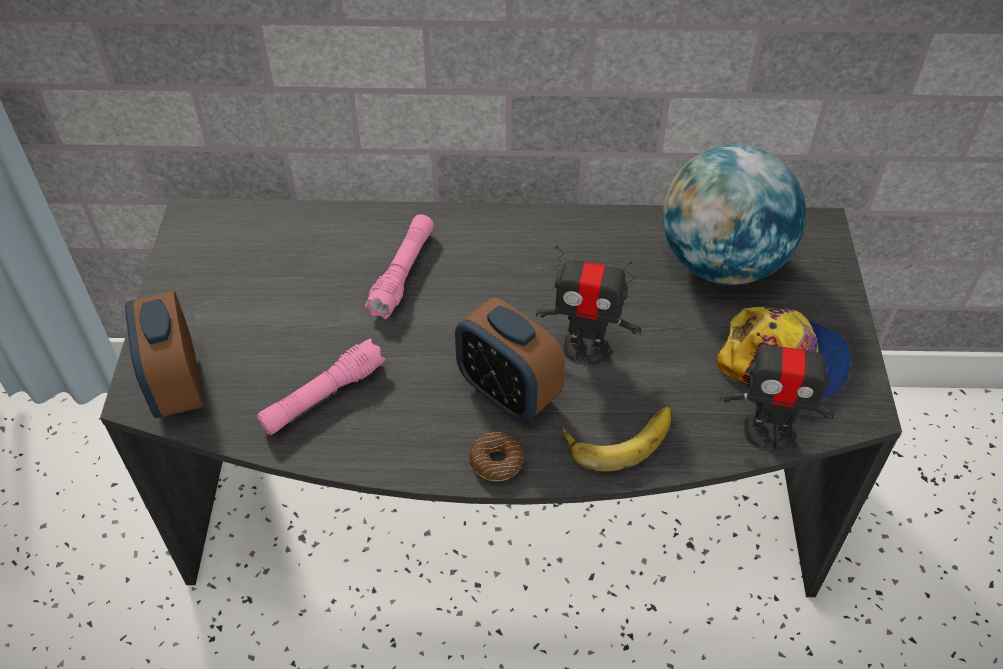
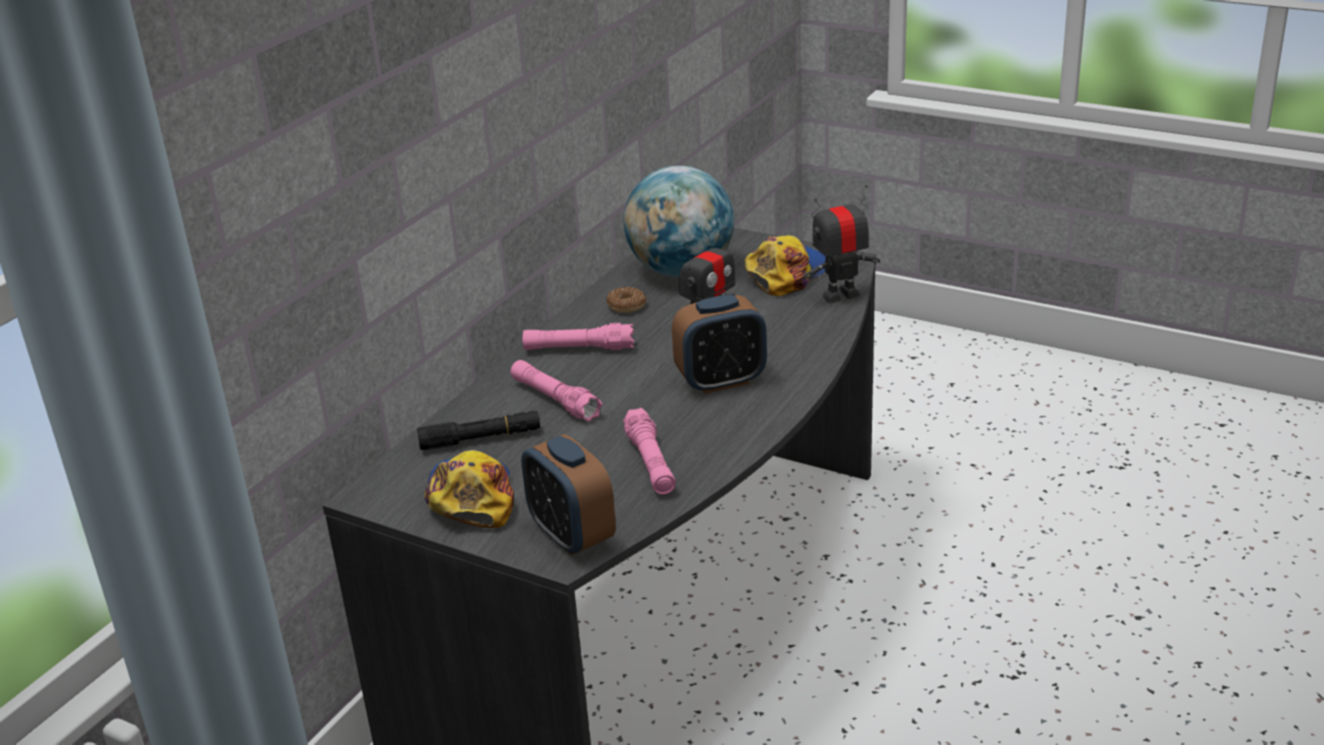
camera: 60 degrees left, 20 degrees down
alarm clock [125,291,204,418] -> alarm clock turned 45 degrees clockwise [521,434,616,556]
donut [469,432,524,481] -> donut moved to [606,287,646,313]
banana [562,407,671,472] -> none
toy robot [719,332,842,451] -> toy robot turned 150 degrees counterclockwise [803,185,880,303]
none -> black flashlight [417,411,540,450]
none -> cap [424,450,514,528]
none -> pink flashlight [522,323,634,350]

